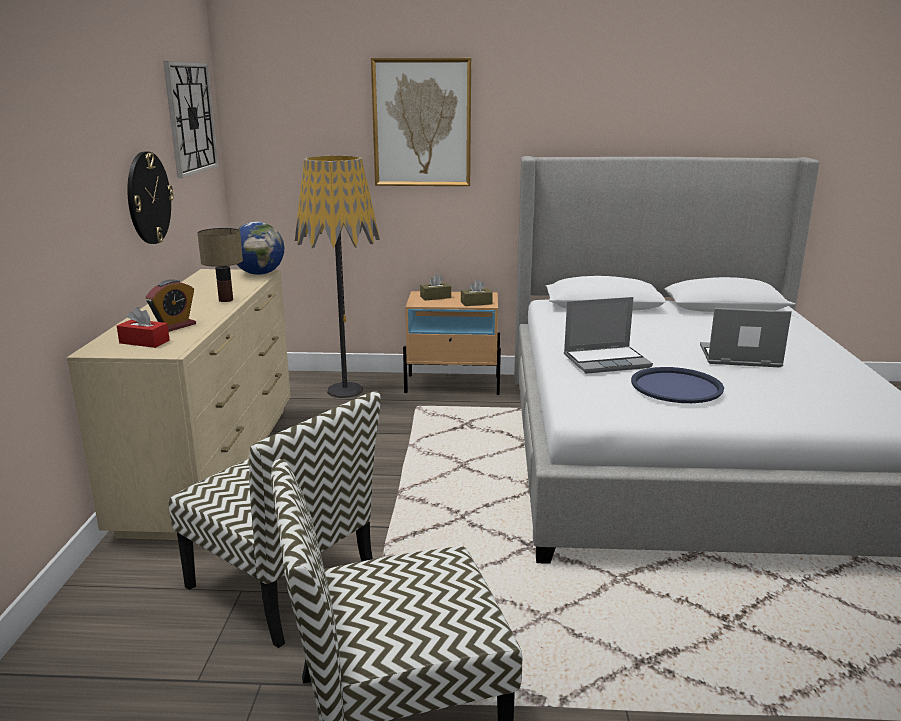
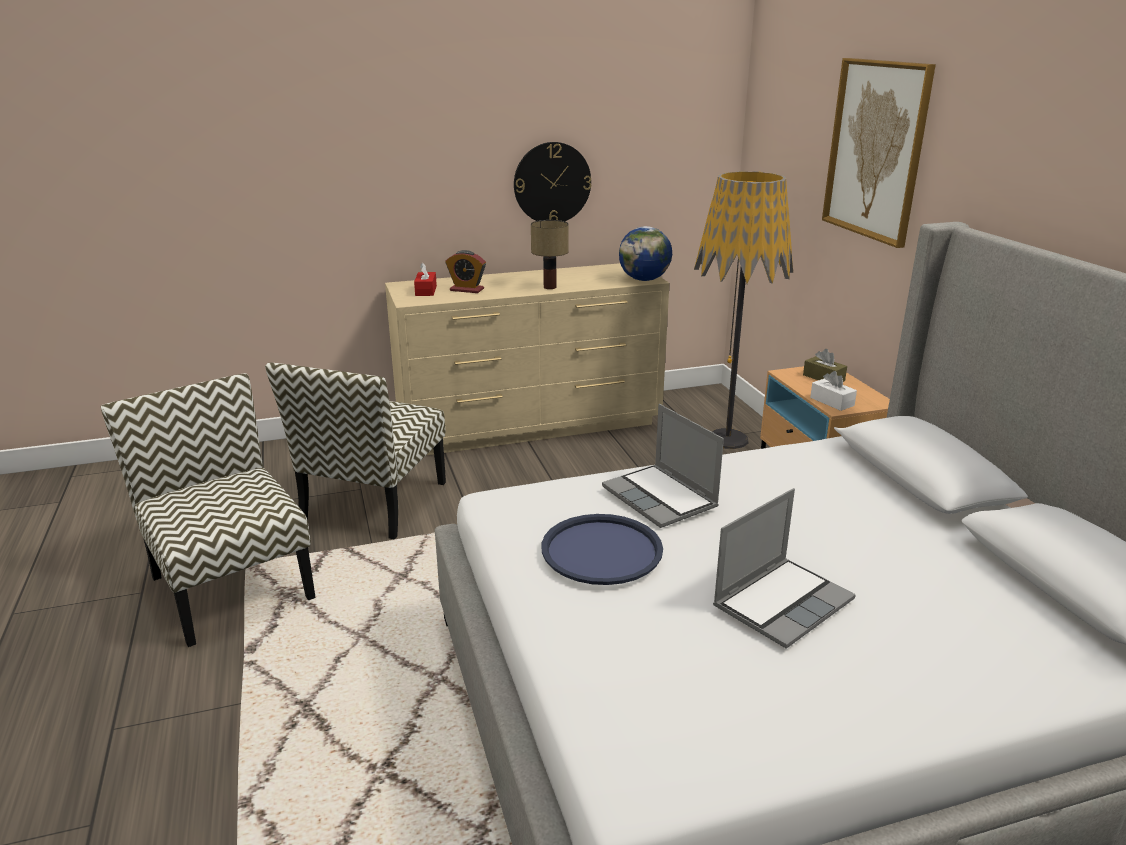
camera: 70 degrees right, 5 degrees up
wall clock [163,61,219,178] -> none
brown tissue box [461,280,493,306] -> white tissue box [810,371,857,411]
laptop [700,308,792,367] -> laptop turned 60 degrees clockwise [713,488,856,649]

